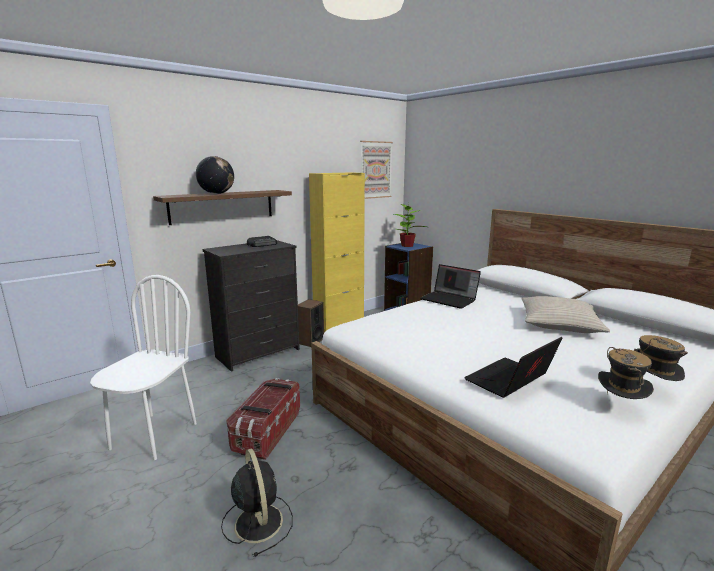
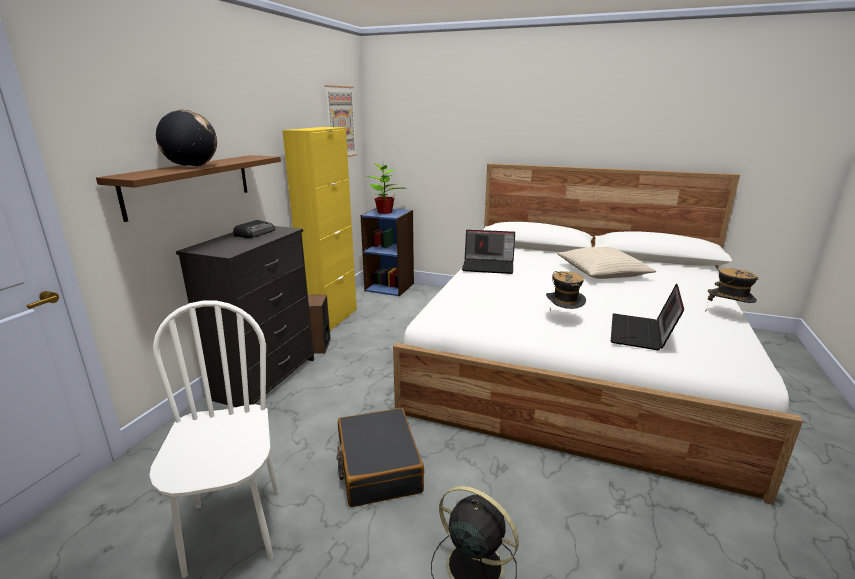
camera: 30 degrees left, 5 degrees up
storage box [226,378,300,460] -> black suitcase [337,408,424,507]
hat [598,347,654,399] -> hat moved to [546,271,586,310]

